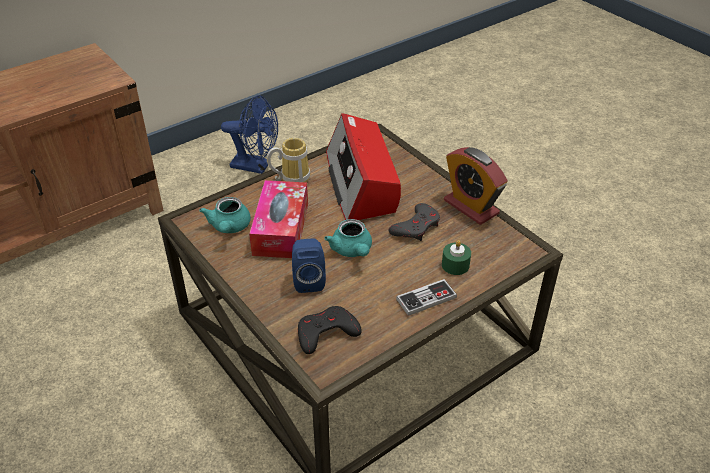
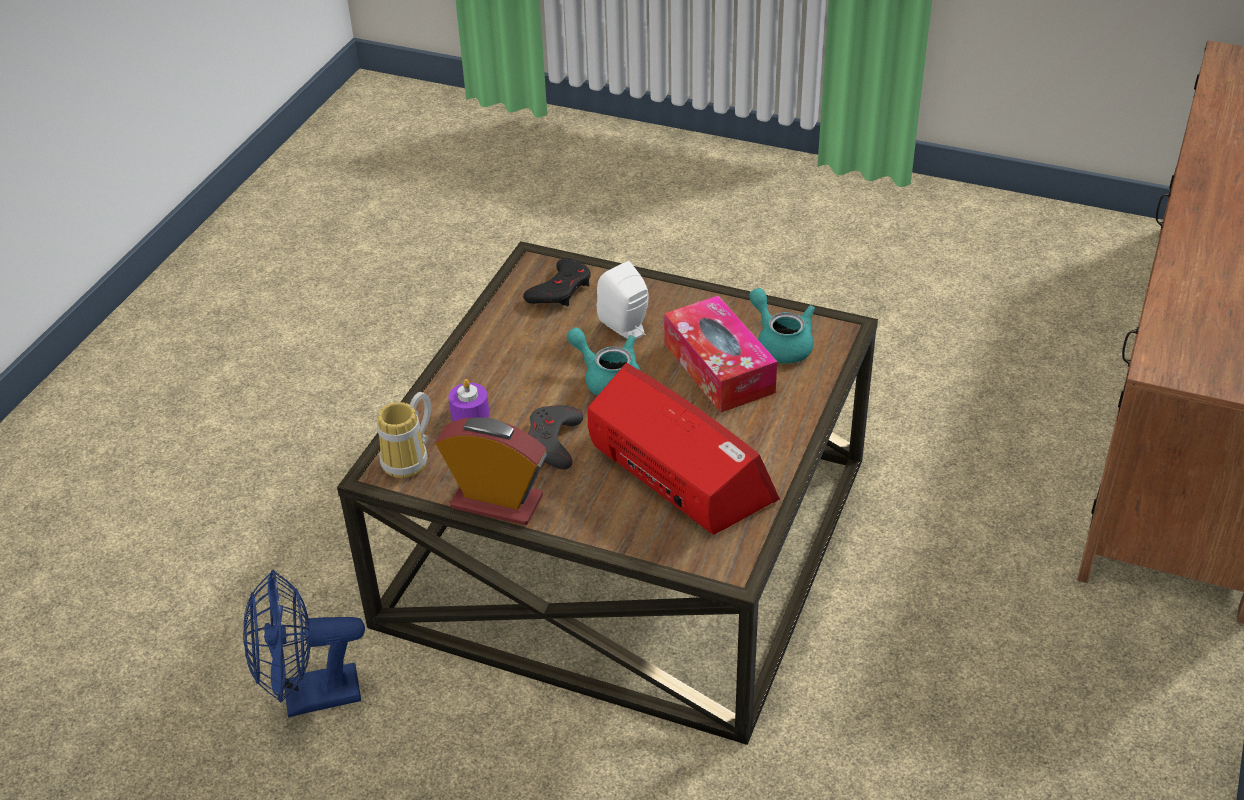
camera: 150 degrees right, 0 degrees up
blue fan [221,95,278,174] -> blue fan moved to [243,569,365,717]
mug [267,138,310,182] -> mug moved to [377,392,431,478]
blue speaker [292,239,326,293] -> white speaker [597,261,649,340]
game controller [396,279,457,316] -> none
green candle [442,240,471,275] -> purple candle [448,379,489,421]

